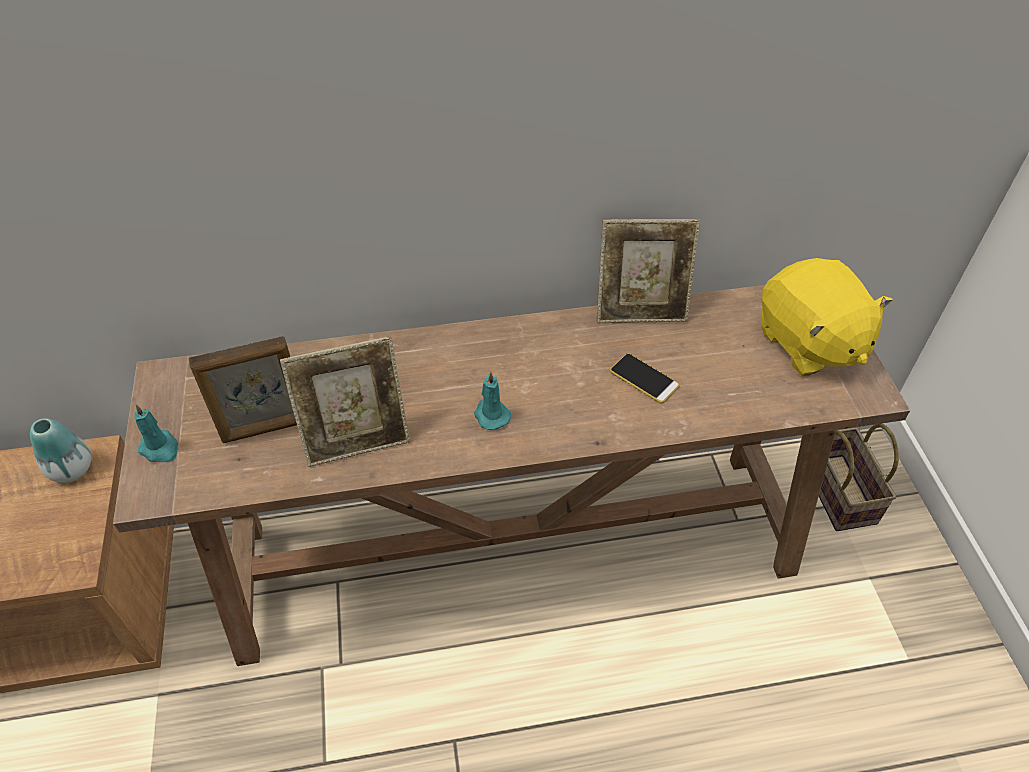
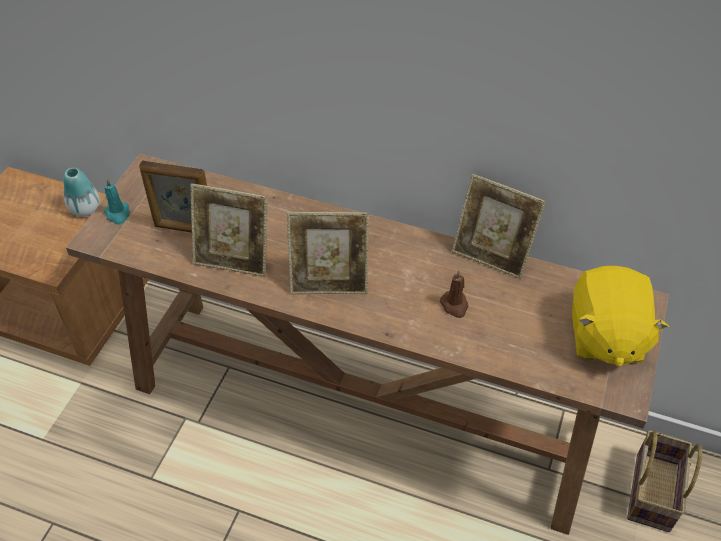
camera: 30 degrees right, 0 degrees up
turquoise candle [474,371,511,430] -> picture frame [287,212,369,294]
phone [610,353,680,403] -> brown candle [440,271,468,318]

